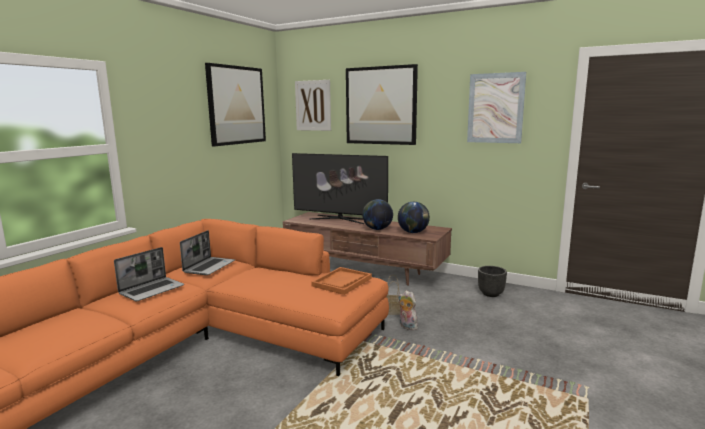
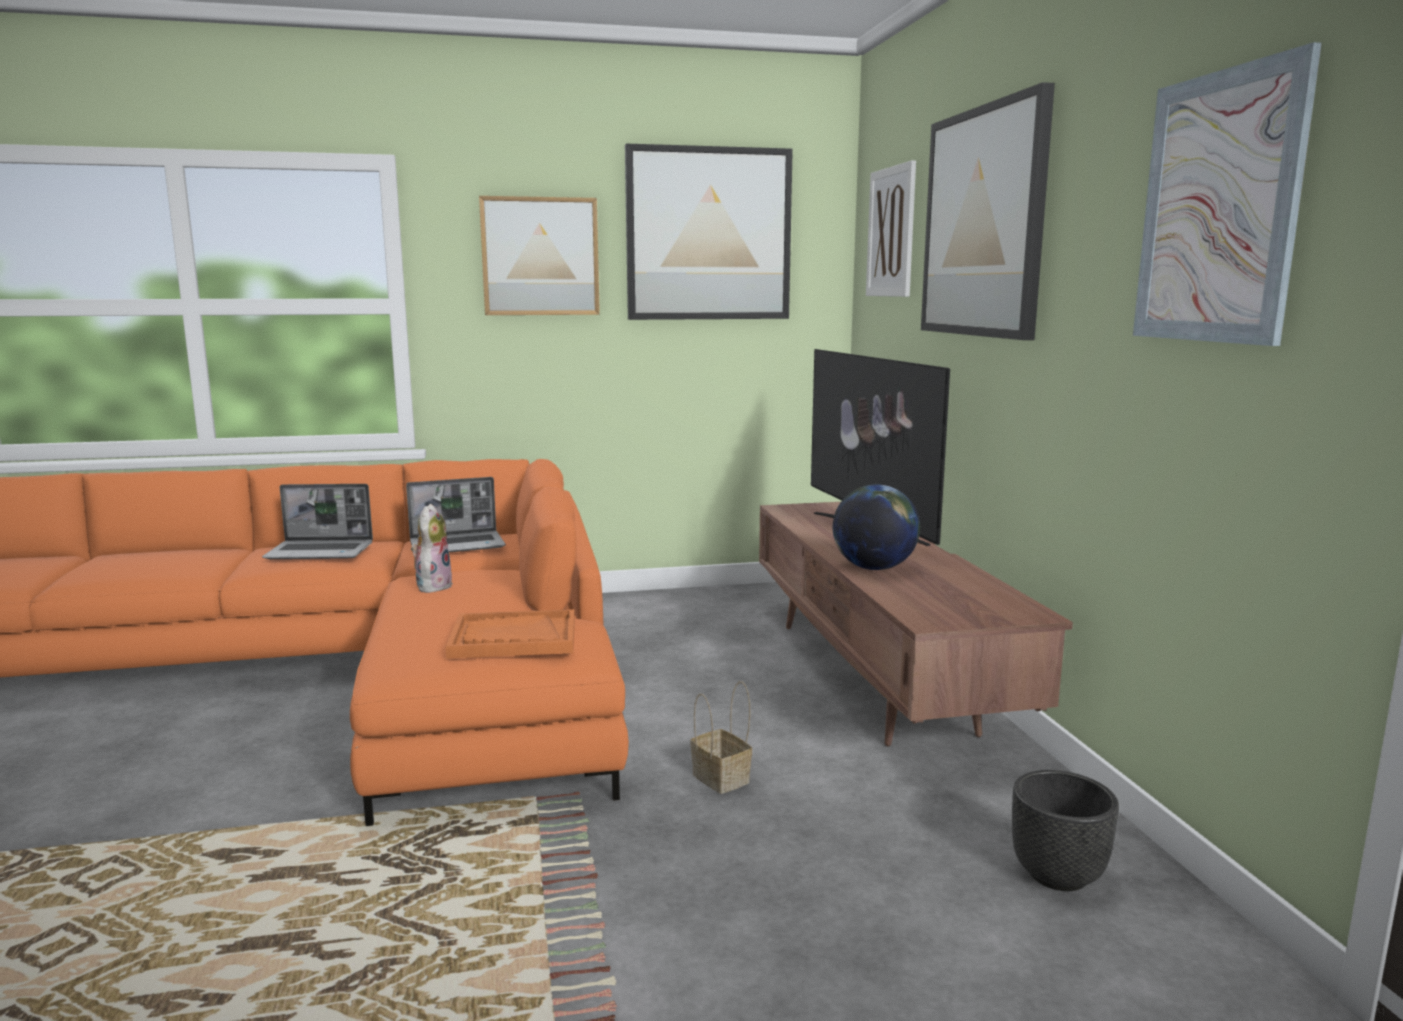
camera: 50 degrees right, 0 degrees up
globe [398,202,430,233] -> none
plush toy [398,290,418,331] -> plush toy moved to [411,504,453,593]
none -> picture [479,196,600,315]

